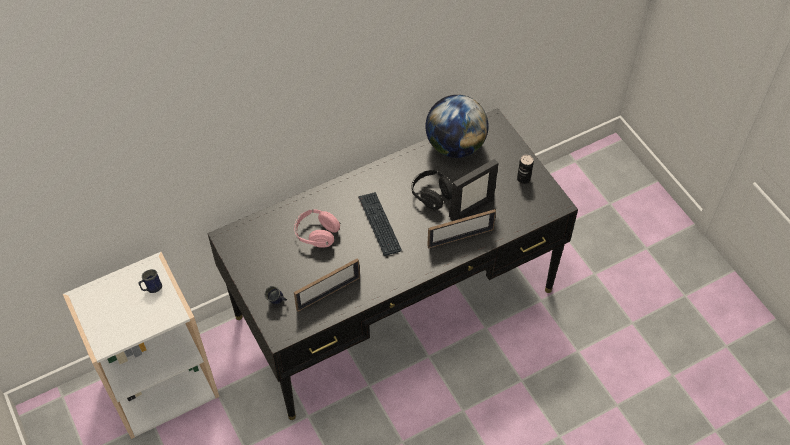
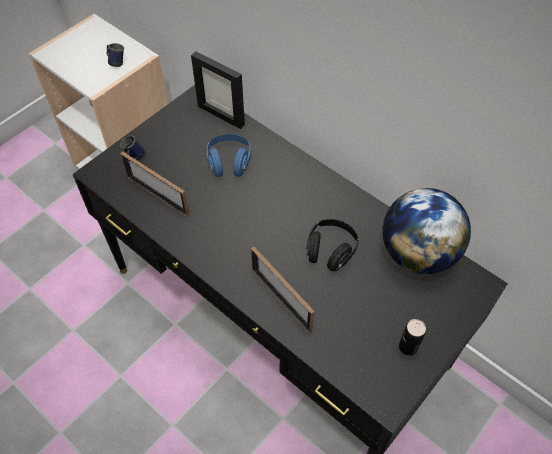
camera: 70 degrees right, 0 degrees up
pink headphones [294,209,340,248] -> blue headphones [206,134,251,177]
keyboard [358,192,402,256] -> none
picture frame [449,159,499,221] -> picture frame moved to [191,51,245,129]

